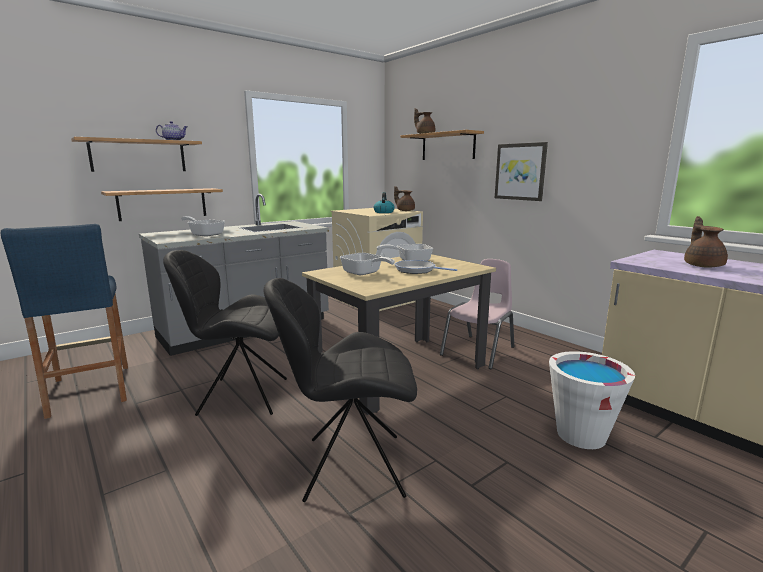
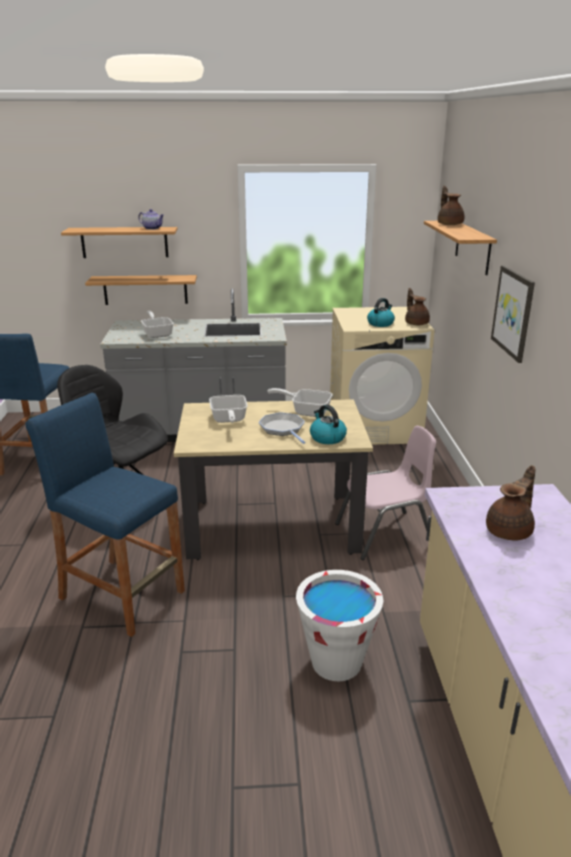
camera: 35 degrees right, 10 degrees up
black chair [264,278,417,502] -> blue stool [25,393,185,637]
none -> kettle [310,405,347,444]

